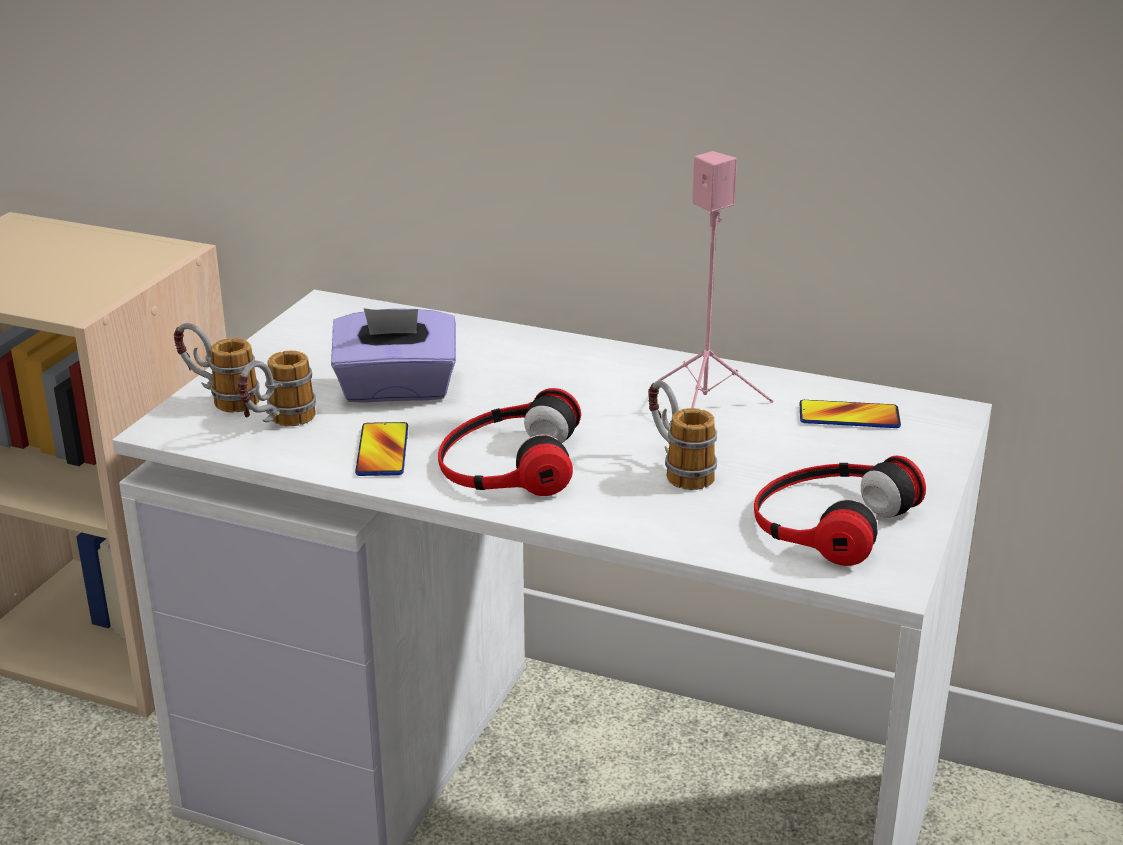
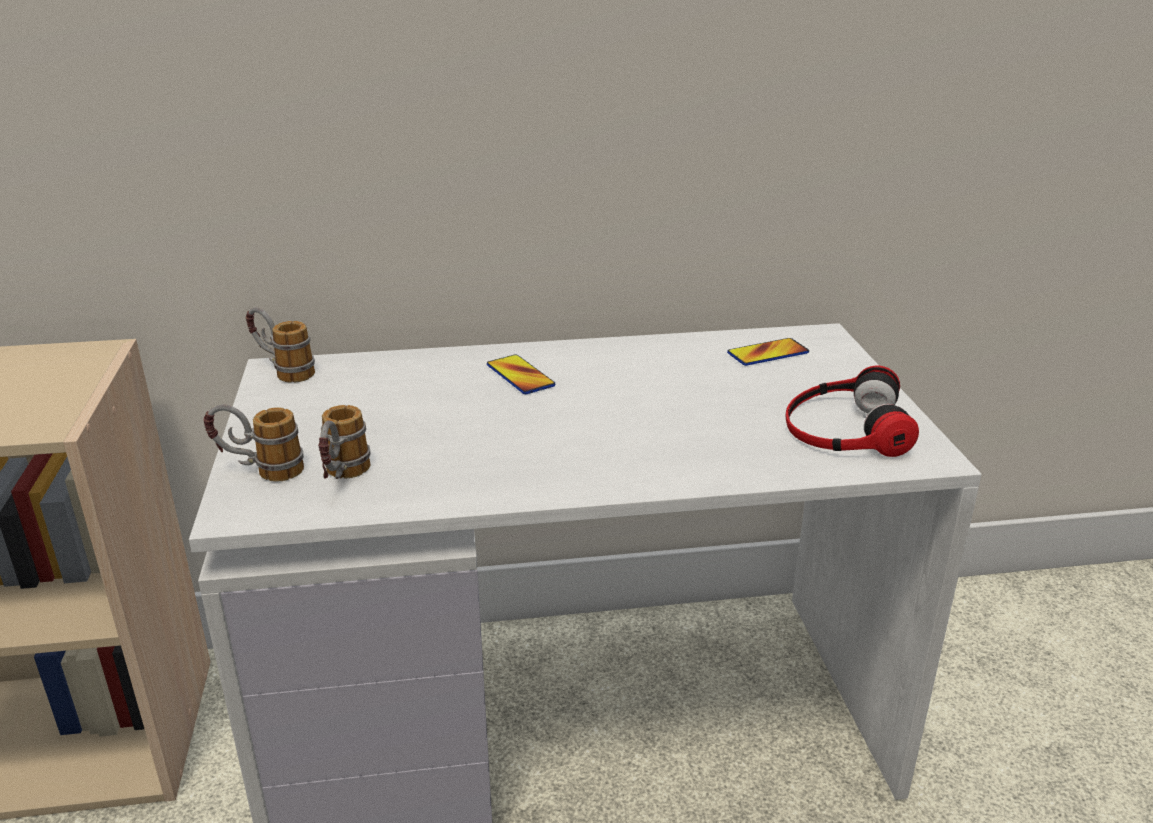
camera: 30 degrees left, 0 degrees up
purple tissue box [331,308,456,403] -> none
phone [355,422,408,476] -> phone moved to [487,355,555,394]
headphones [438,388,581,496] -> none
mug [648,381,717,490] -> mug moved to [246,307,315,383]
pink speaker [656,151,773,408] -> none

